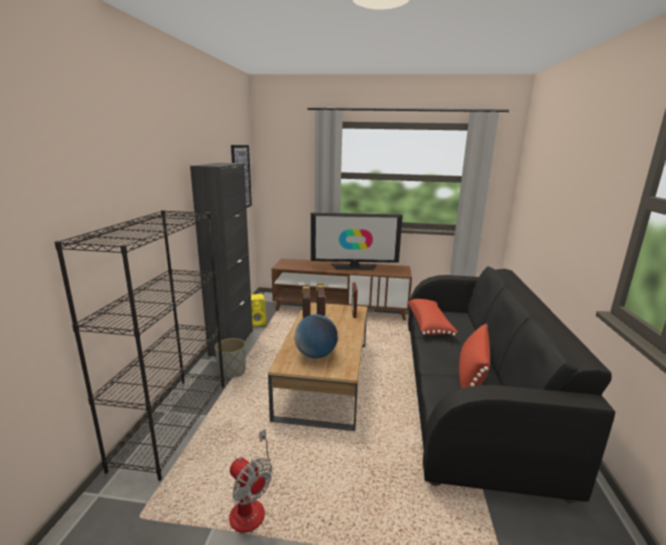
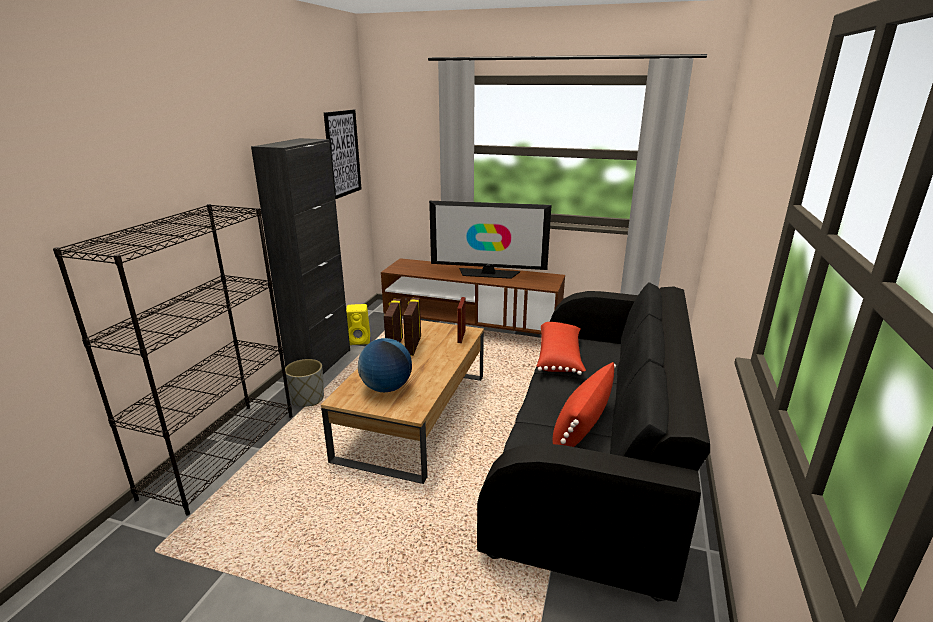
camera: 10 degrees right, 5 degrees up
fan [229,429,273,534] -> none

